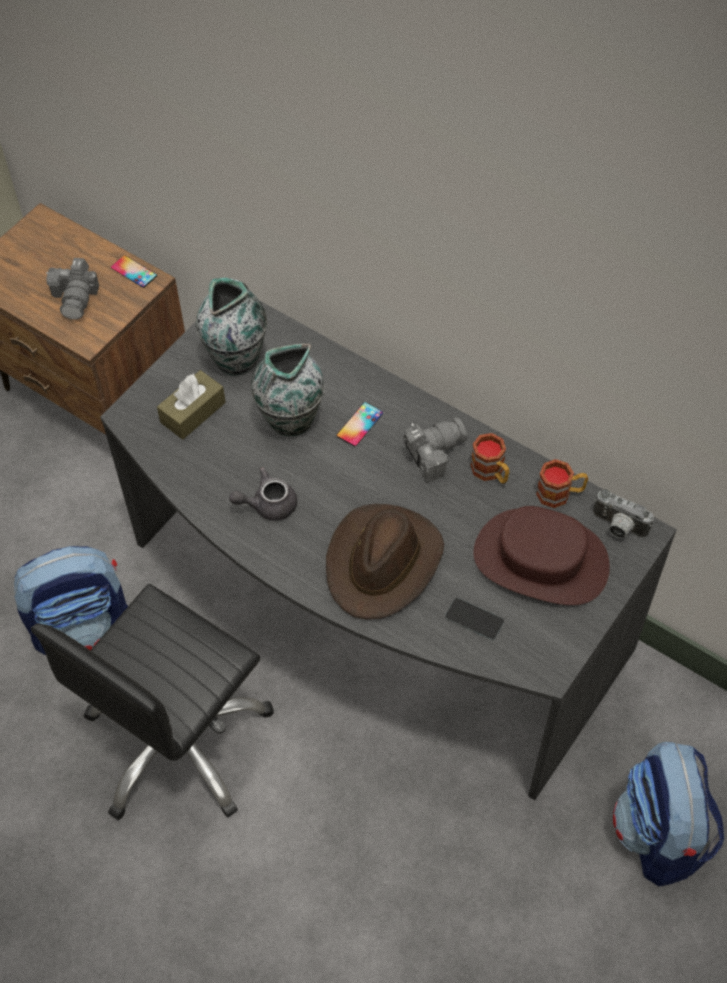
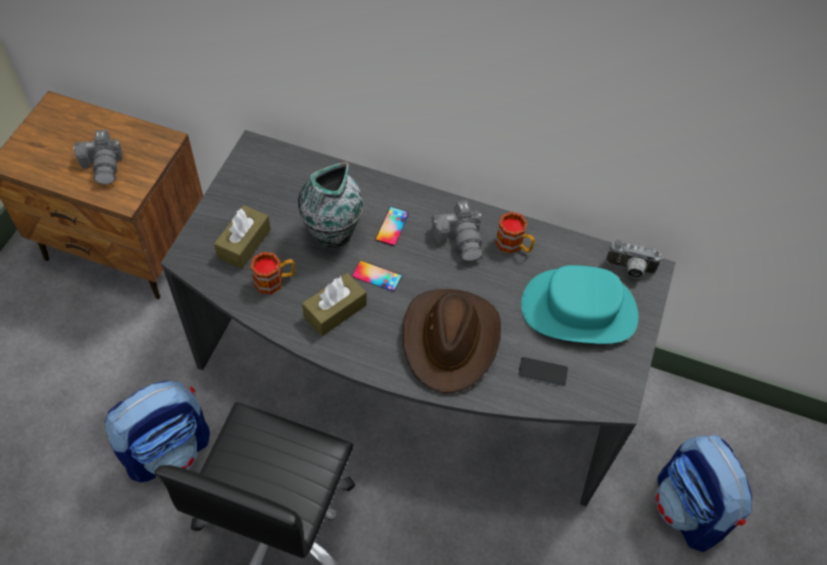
camera: 20 degrees left, 0 degrees up
phone [111,255,157,288] -> phone moved to [353,261,402,292]
vase [196,278,267,376] -> none
grey teapot [229,467,297,521] -> brown tissue box [302,273,367,336]
camera [403,417,467,483] -> camera turned 120 degrees clockwise [431,201,483,261]
brown hat [473,506,610,605] -> turquoise hat [521,265,638,344]
mug [536,459,588,508] -> mug moved to [250,252,295,294]

